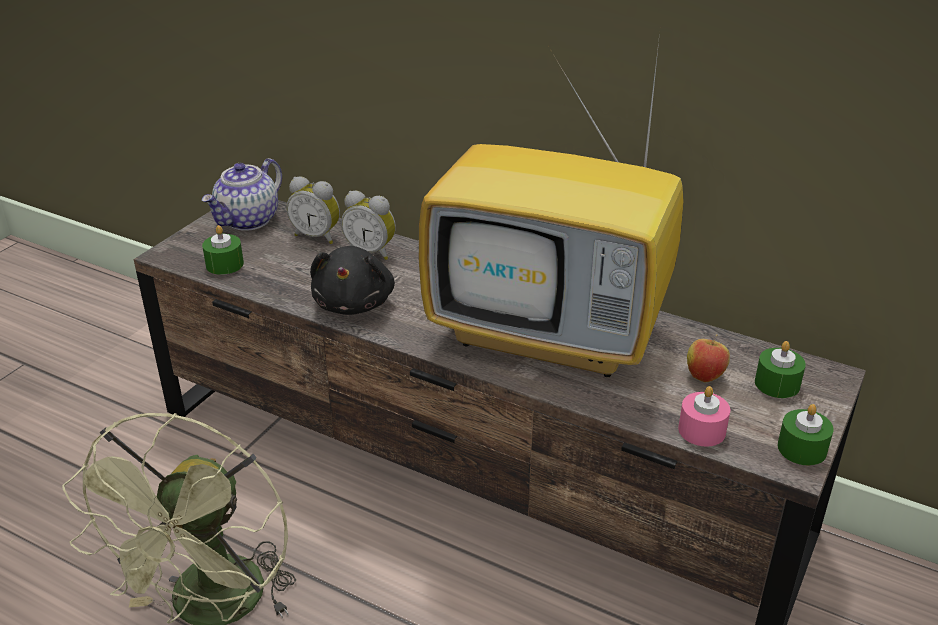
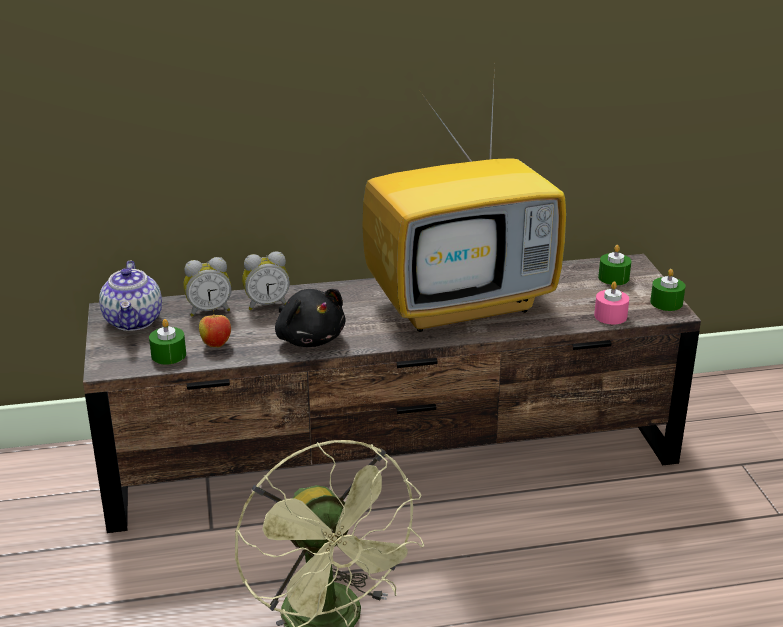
camera: 40 degrees left, 5 degrees down
apple [687,334,730,383] -> apple moved to [199,310,231,348]

